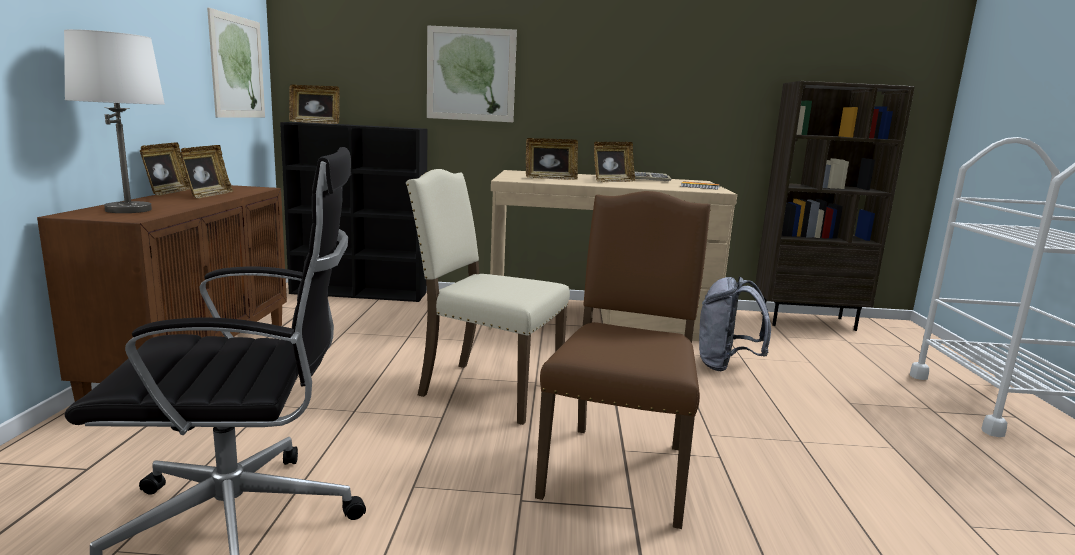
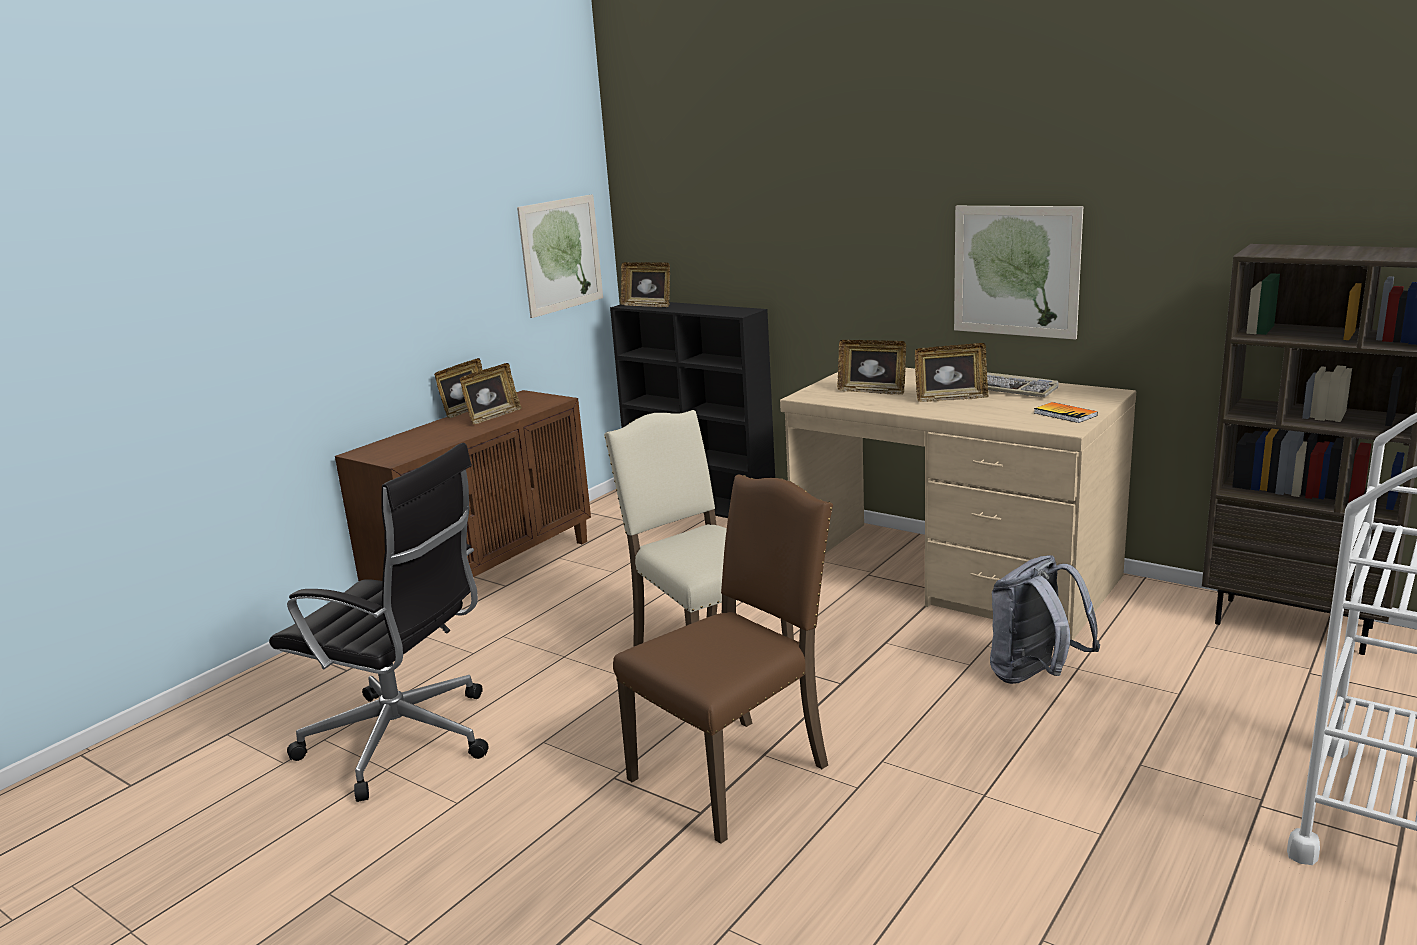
camera: 35 degrees right, 5 degrees up
white table lamp [64,29,165,213] -> none
picture [427,26,517,122] -> picture moved to [954,206,1083,340]

